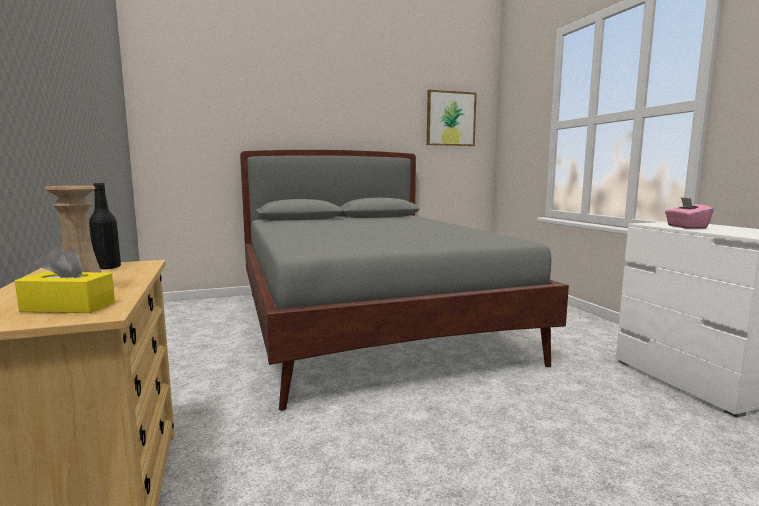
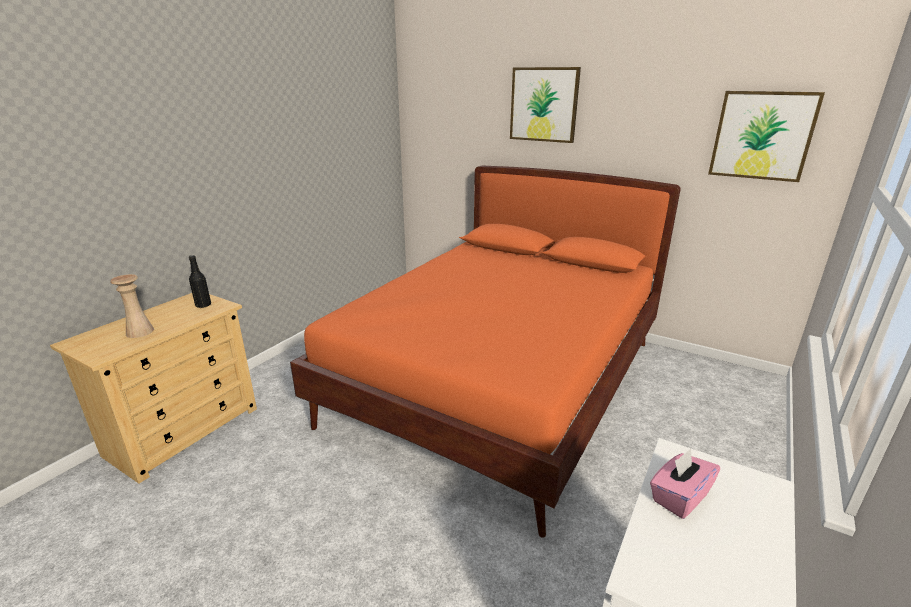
camera: 50 degrees right, 15 degrees up
yellow tissue box [15,246,115,313] -> none
grey bed [240,150,569,411] -> orange bed [290,166,680,538]
none -> picture [510,67,581,143]

